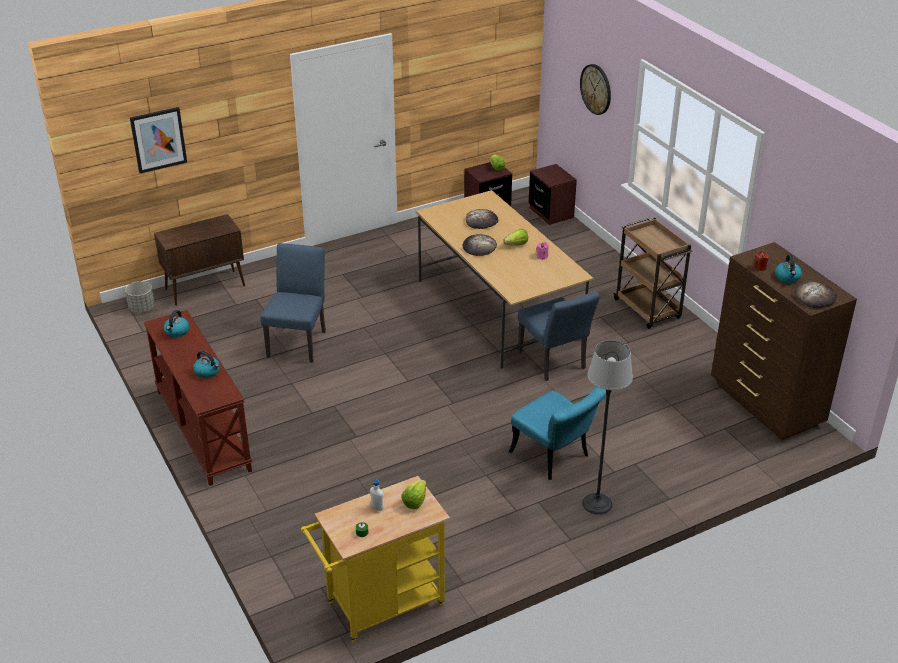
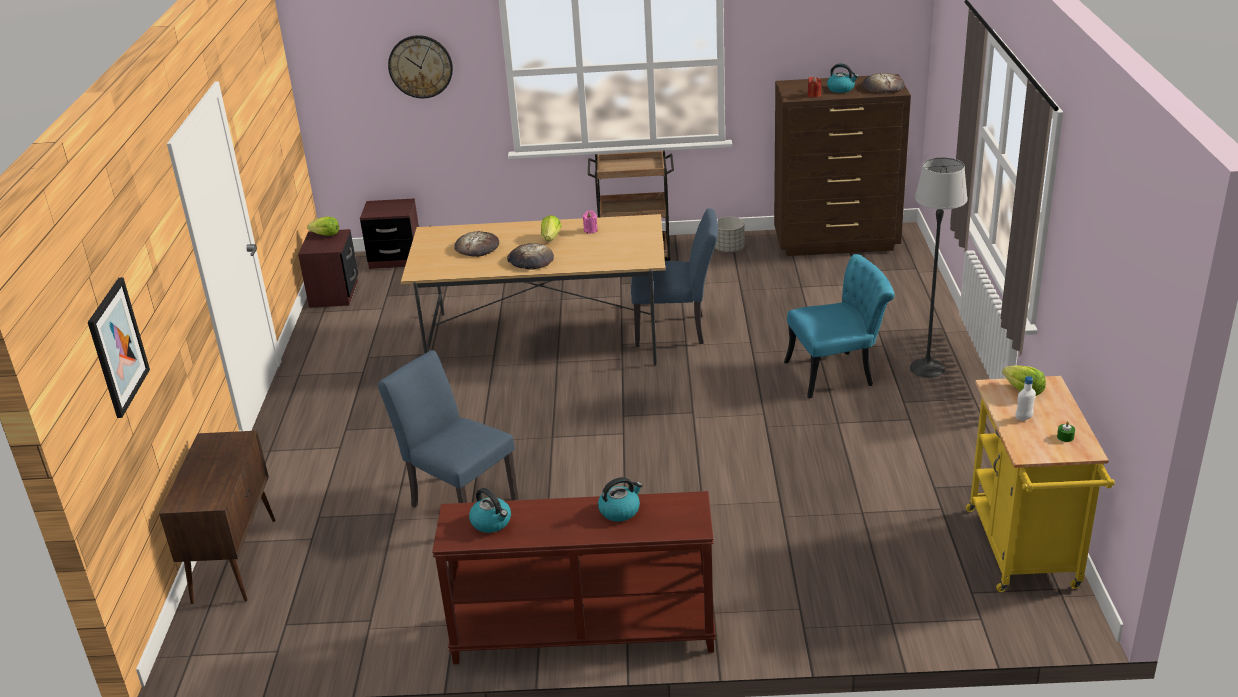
camera: 60 degrees left, 5 degrees down
grey planter [125,281,155,313] -> grey planter moved to [715,217,745,252]

